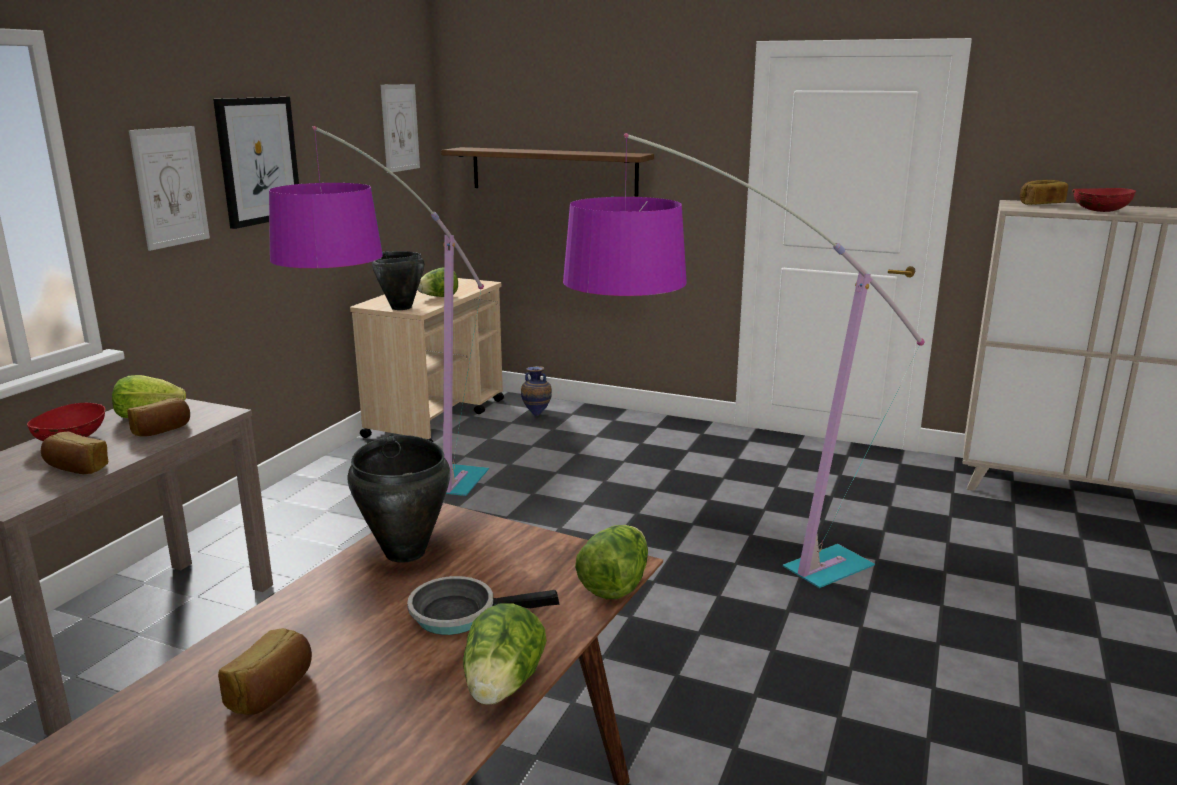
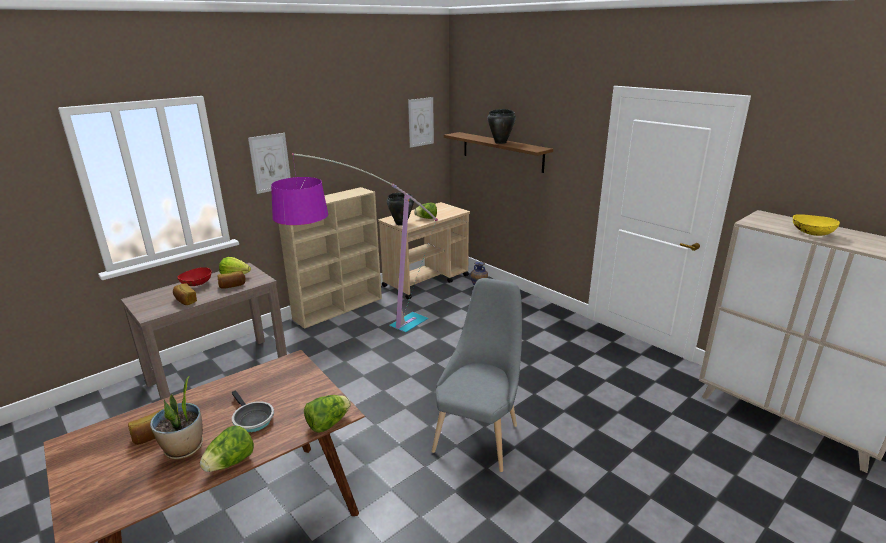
camera: 25 degrees right, 5 degrees up
picture [213,97,299,229] -> none
black cooking pot [347,435,450,563] -> black cooking pot moved to [488,109,516,144]
frying pan [407,576,560,635] -> frying pan turned 150 degrees counterclockwise [232,391,274,432]
floor lamp [563,133,925,588] -> grey chair [432,278,522,472]
bread [1020,180,1068,205] -> none
red bowl [1072,188,1136,212] -> yellow bowl [792,214,840,236]
none -> potted plant [150,376,203,460]
none -> beige bookcase [279,187,382,329]

